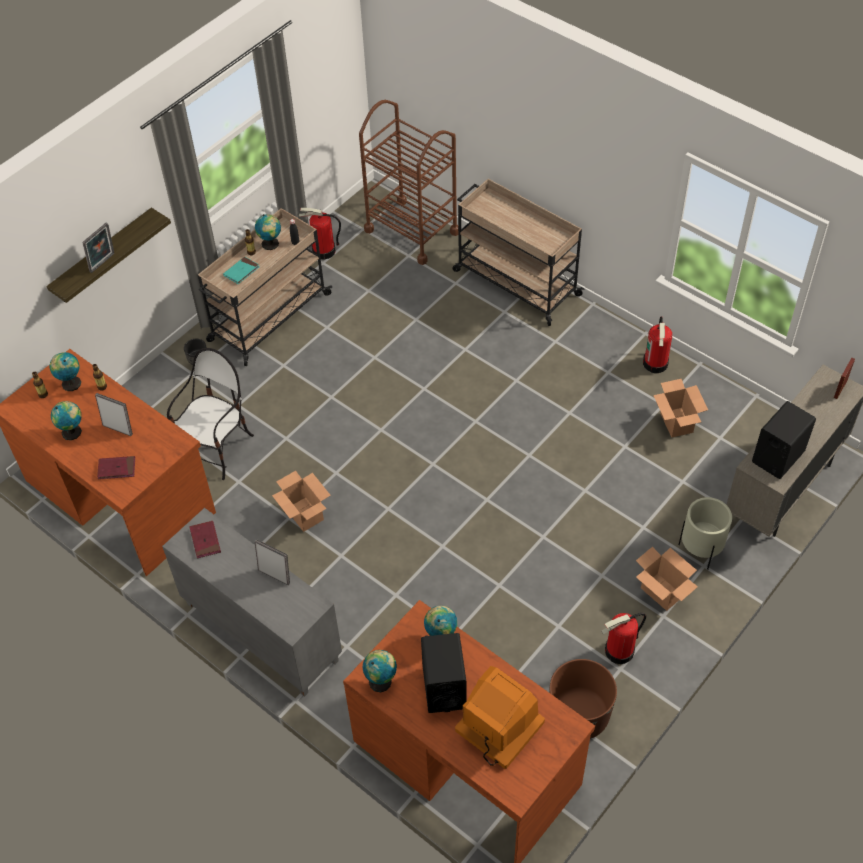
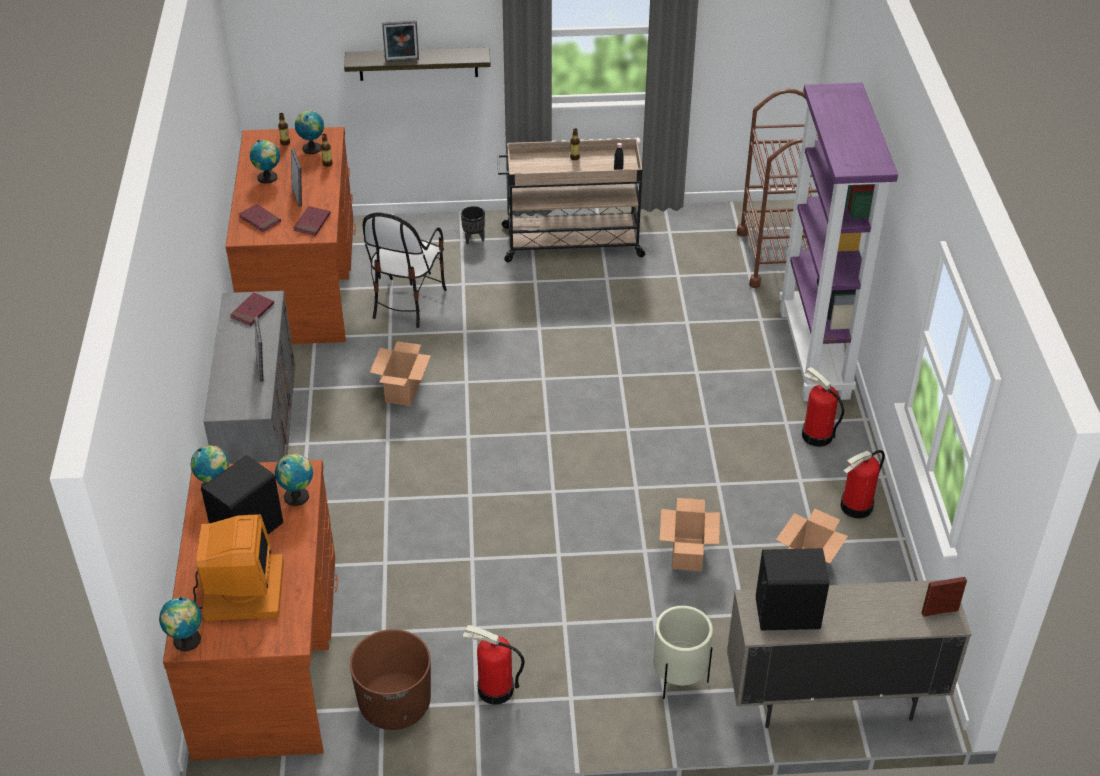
camera: 45 degrees right, 10 degrees down
chair [167,348,254,480] -> chair turned 120 degrees clockwise [363,212,447,328]
turquoise book [223,257,259,284] -> none
globe [255,214,281,250] -> globe moved to [159,597,202,651]
fire extinguisher [298,208,341,259] -> fire extinguisher moved to [802,367,844,447]
beige cart [453,179,584,326] -> purple bookcase [779,83,898,401]
cardboard box [636,547,698,611] -> cardboard box moved to [660,498,720,571]
none -> red book [293,206,331,236]

